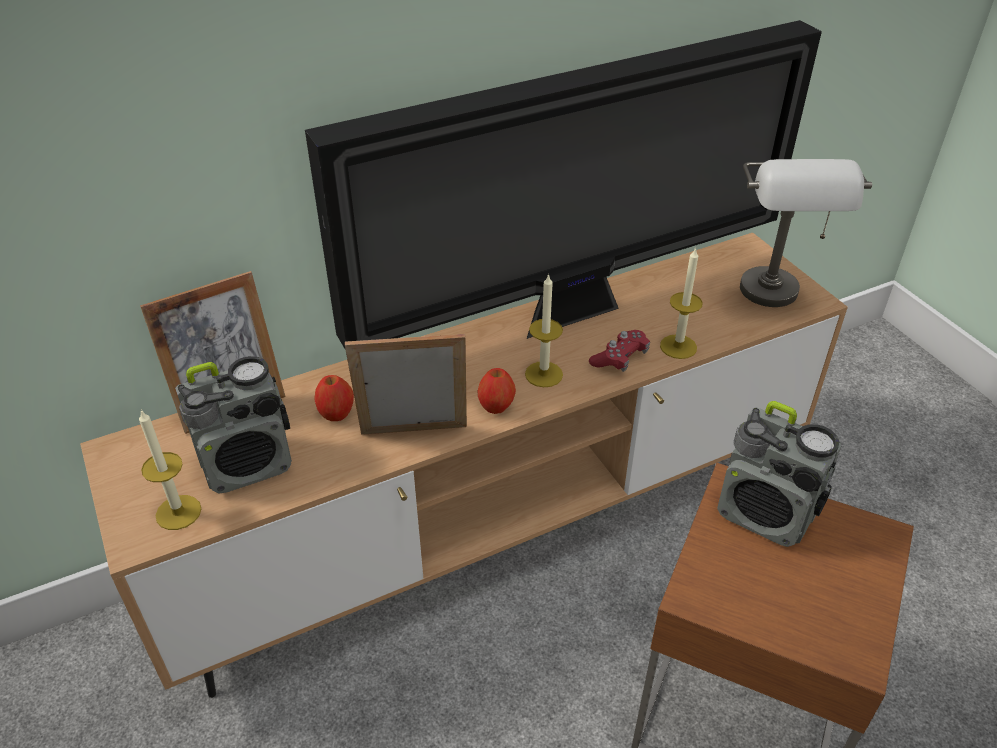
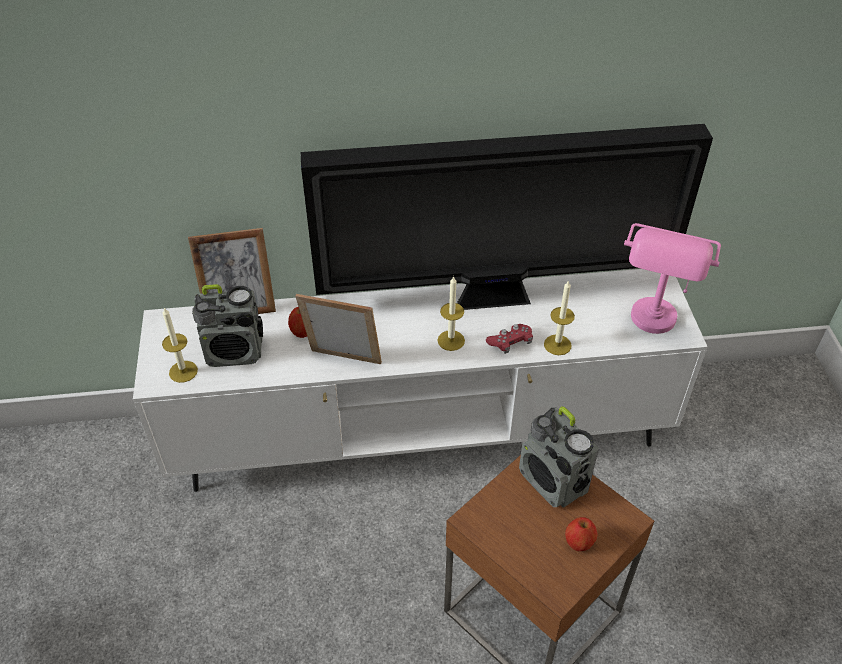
camera: 20 degrees right, 5 degrees up
brown tv stand [80,233,848,698] -> white tv stand [133,269,707,492]
apple [477,368,516,414] -> apple moved to [565,517,597,551]
grey table lamp [740,159,872,307] -> pink table lamp [624,223,721,334]

